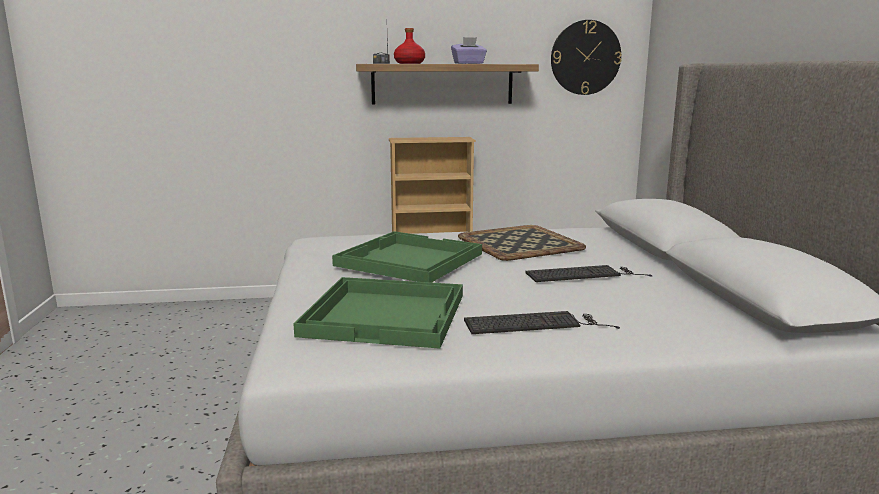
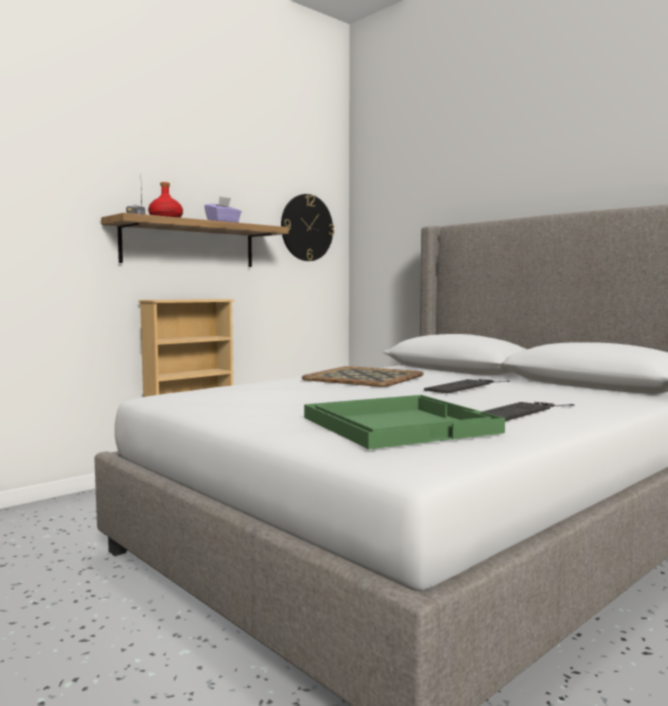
camera: 35 degrees left, 10 degrees down
green tray [332,231,482,283] -> none

